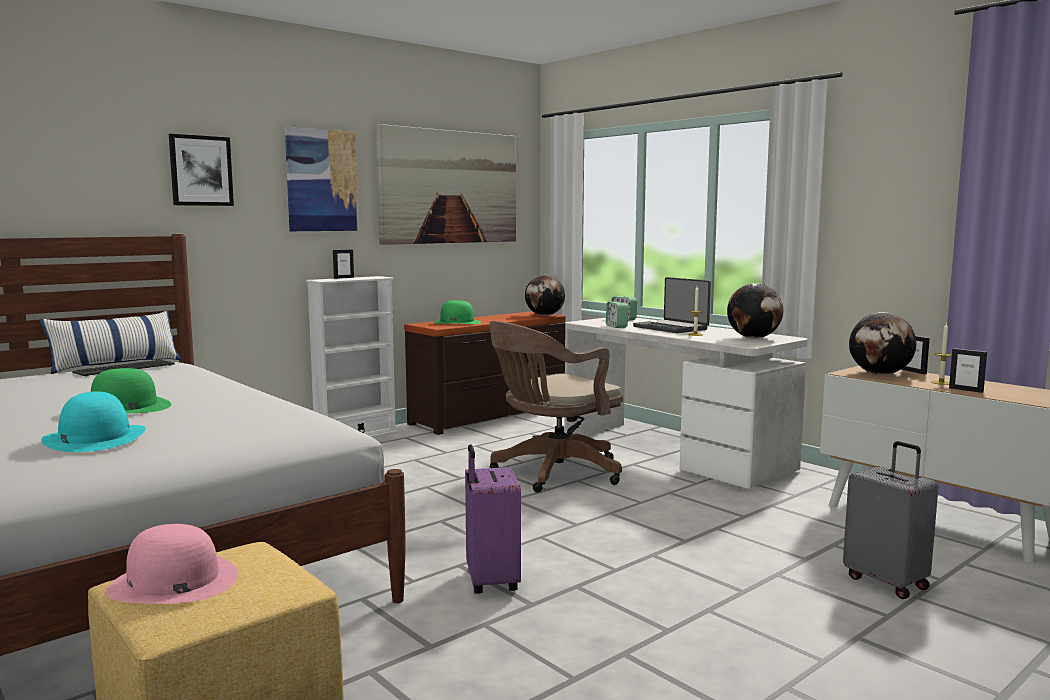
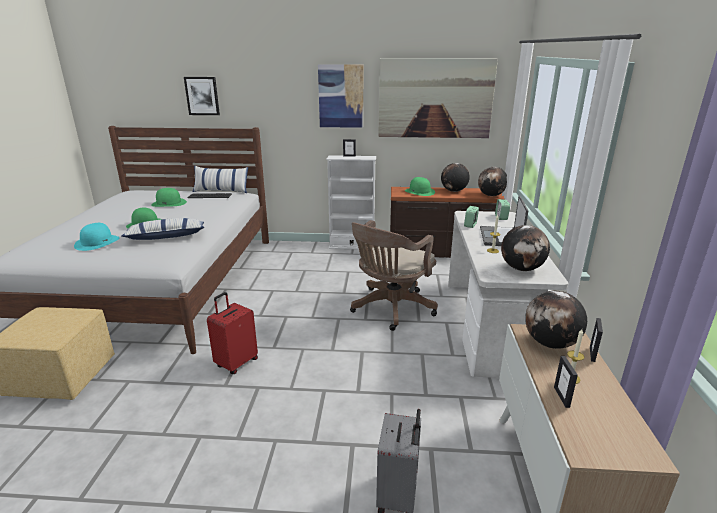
camera: 45 degrees right, 15 degrees up
pink hat [106,524,238,604] -> none
picture [169,134,234,206] -> picture moved to [184,77,220,115]
purple suitcase [465,444,521,594] -> red suitcase [207,292,258,374]
brown office chair [490,321,623,493] -> brown office chair turned 60 degrees counterclockwise [350,220,438,331]
none -> pillow [121,218,204,240]
none -> green hat [151,188,187,207]
none -> globe [441,163,470,192]

